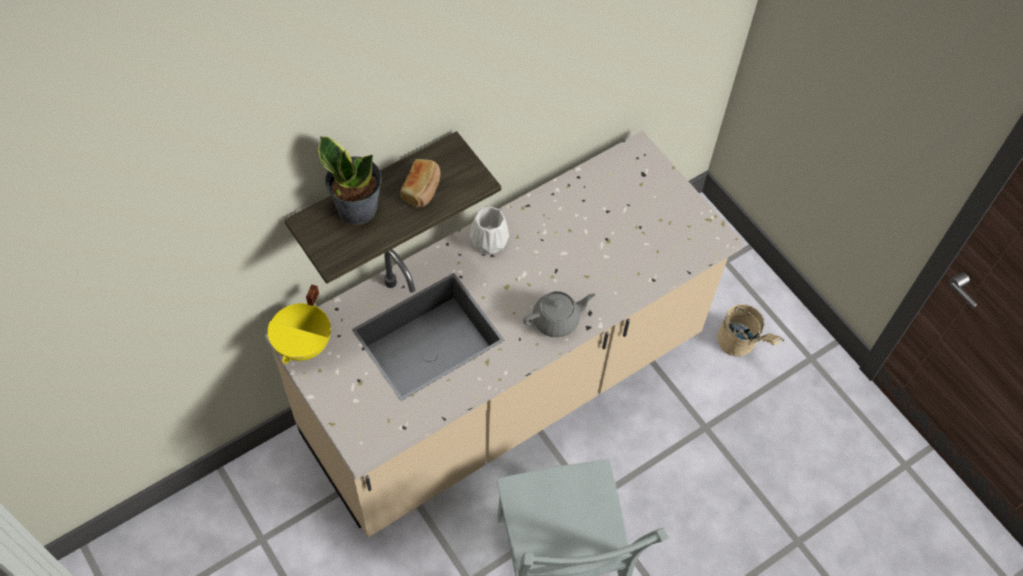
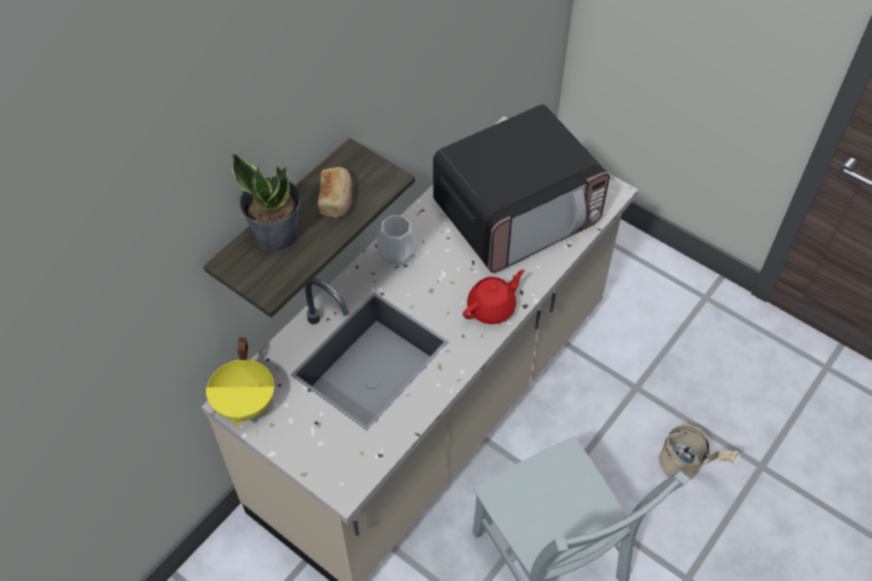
camera: 15 degrees left, 5 degrees down
grey teapot [523,291,595,337] -> red teapot [463,269,525,324]
beige bucket [717,304,784,357] -> beige bucket moved to [659,424,743,480]
none -> microwave [433,105,610,273]

